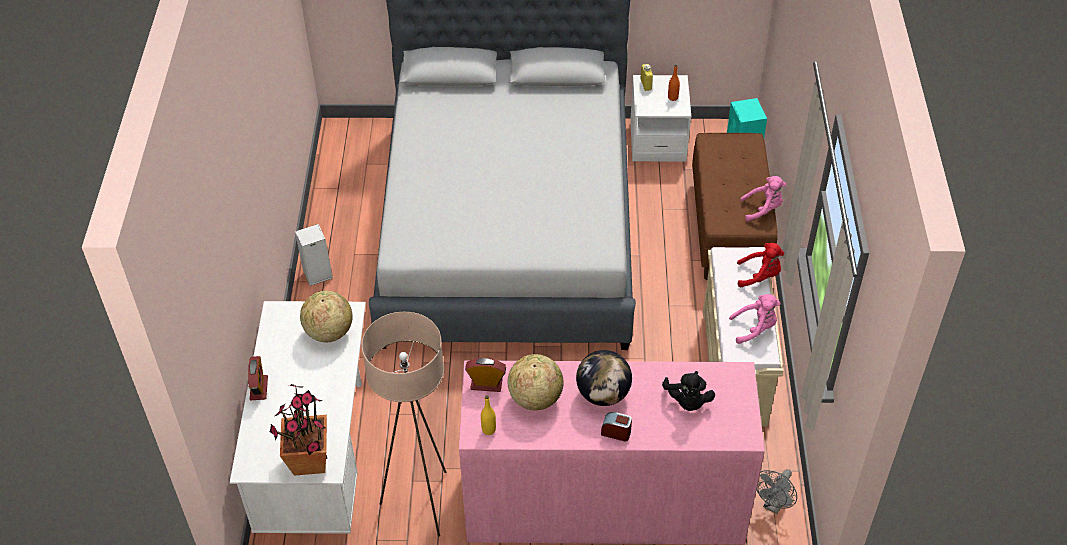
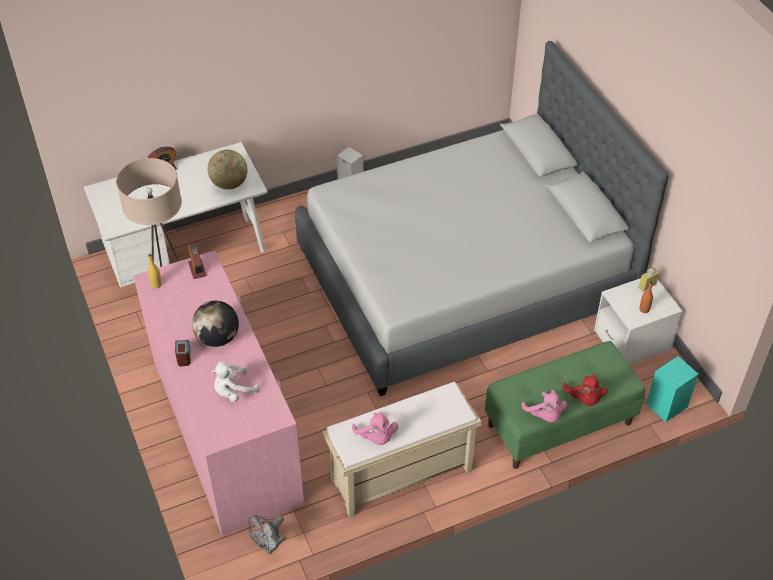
camera: 65 degrees right, 0 degrees up
potted plant [270,384,327,476] -> none
globe [508,354,564,410] -> none
black plush toy [662,371,715,411] -> white plush toy [212,361,260,402]
brown bench [692,133,777,280] -> green bench [485,341,645,469]
red plush toy [737,243,784,287] -> red plush toy moved to [563,374,607,406]
grey fan [756,469,797,514] -> grey fan turned 60 degrees counterclockwise [248,515,285,554]

